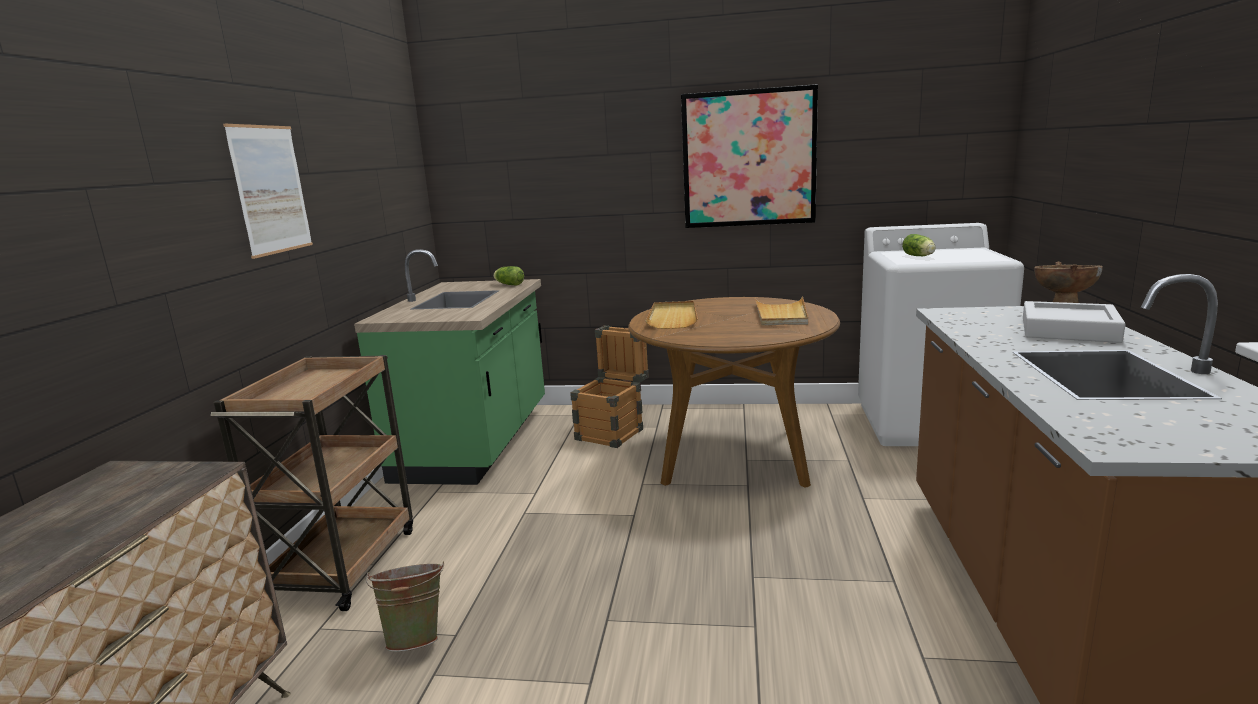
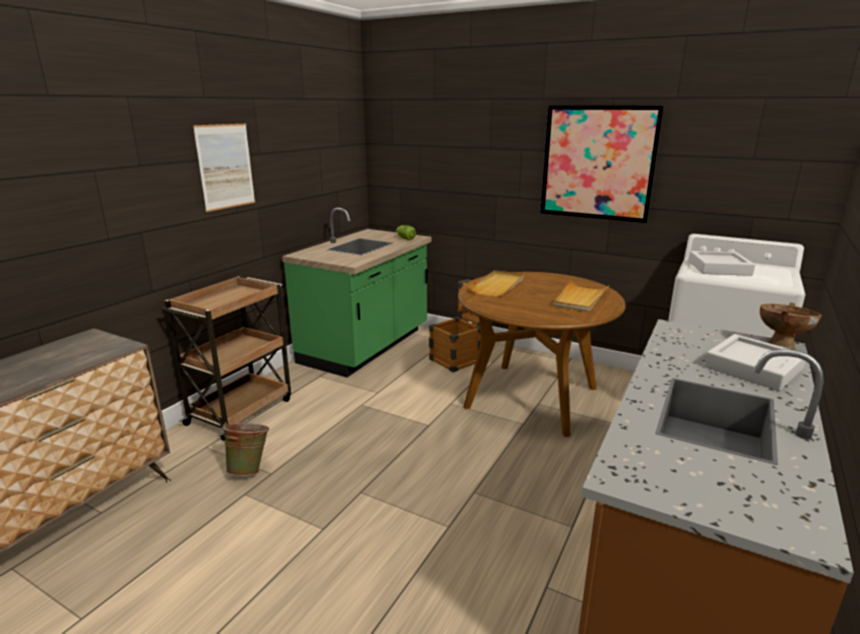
camera: 20 degrees right, 5 degrees up
lettuce [902,234,936,256] -> grey tray [688,251,755,276]

